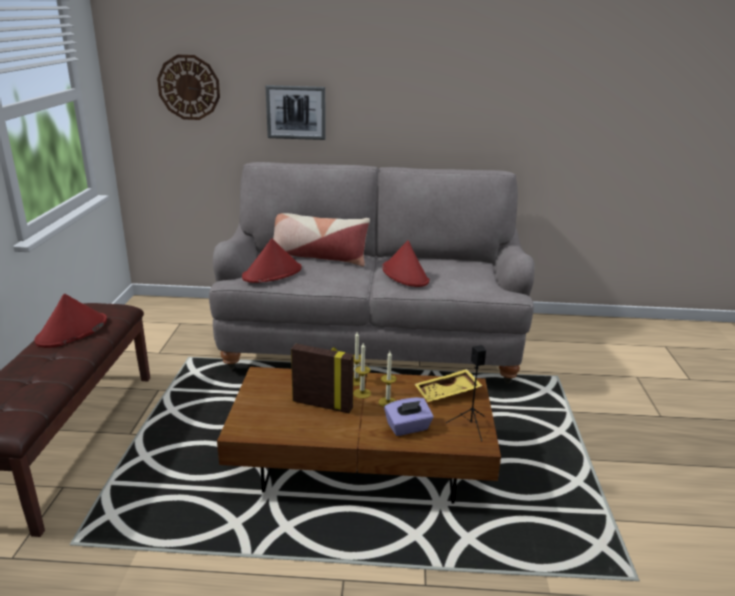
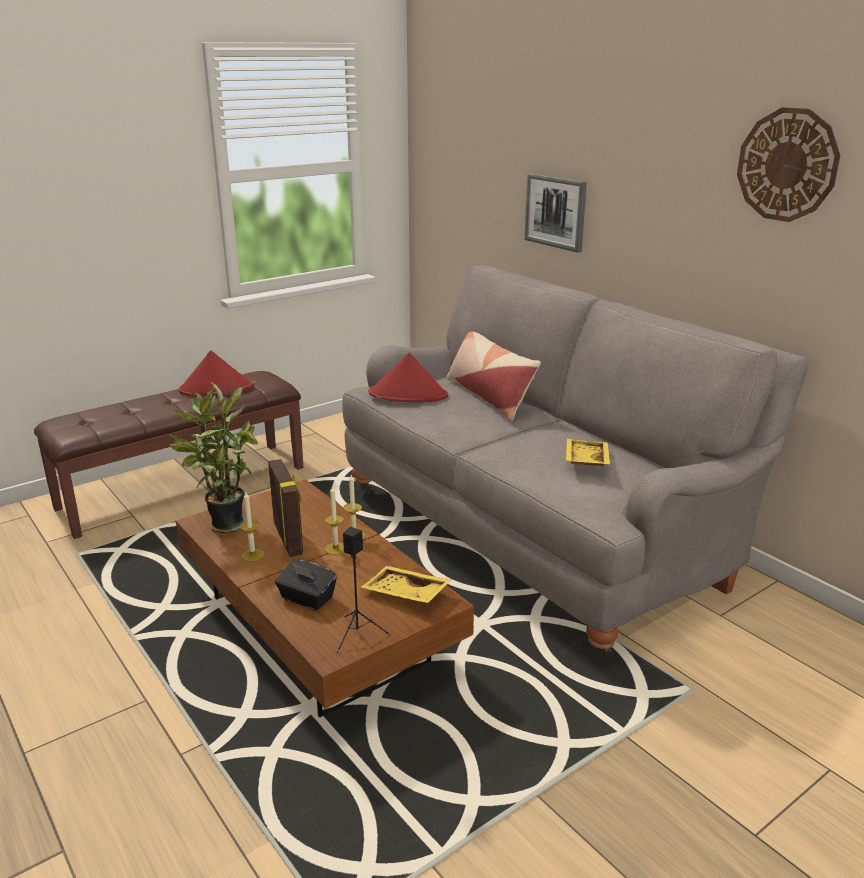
camera: 50 degrees right, 0 degrees up
wall clock [157,55,220,120] -> wall clock moved to [737,107,840,222]
candle [379,352,397,407] -> candle moved to [240,492,264,562]
red hat [382,240,429,287] -> none
purple tissue box [384,397,434,436] -> black tissue box [275,560,337,610]
none -> potted plant [168,382,258,533]
none -> yellow tray [566,438,610,466]

